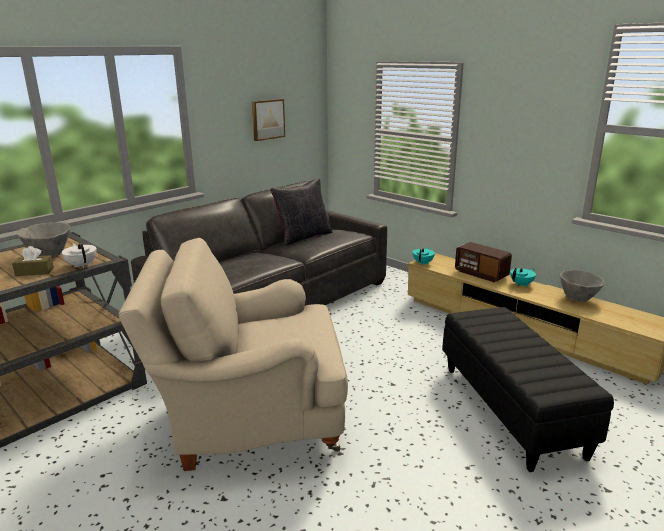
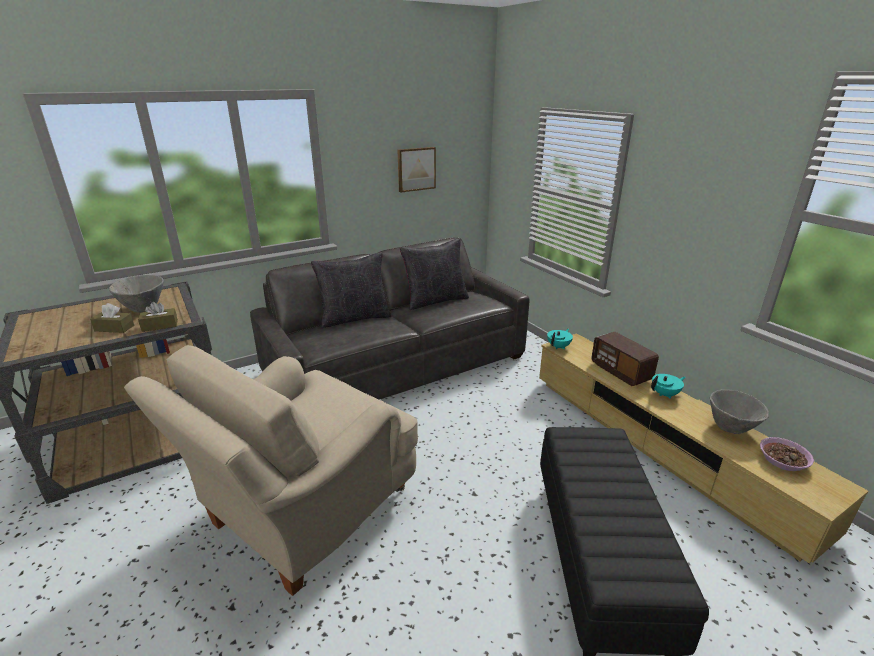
camera: 15 degrees right, 5 degrees up
white teapot [62,243,97,268] -> brown tissue box [138,302,178,332]
beige armchair [118,238,348,471] -> beige armchair turned 60 degrees counterclockwise [124,345,418,596]
none -> black pillow [311,253,391,328]
none -> bowl [760,437,814,471]

